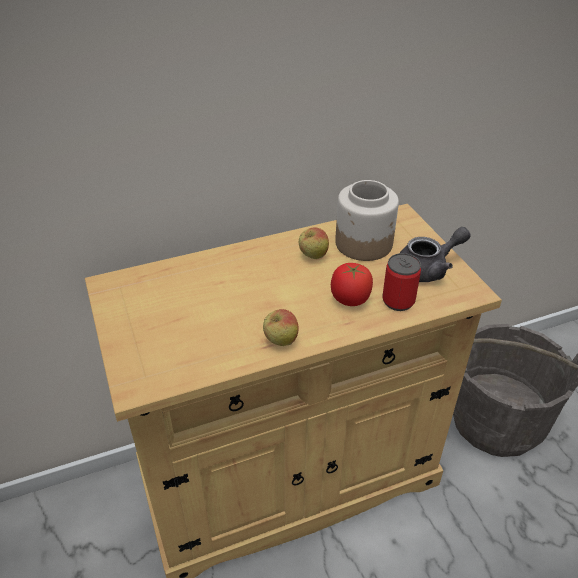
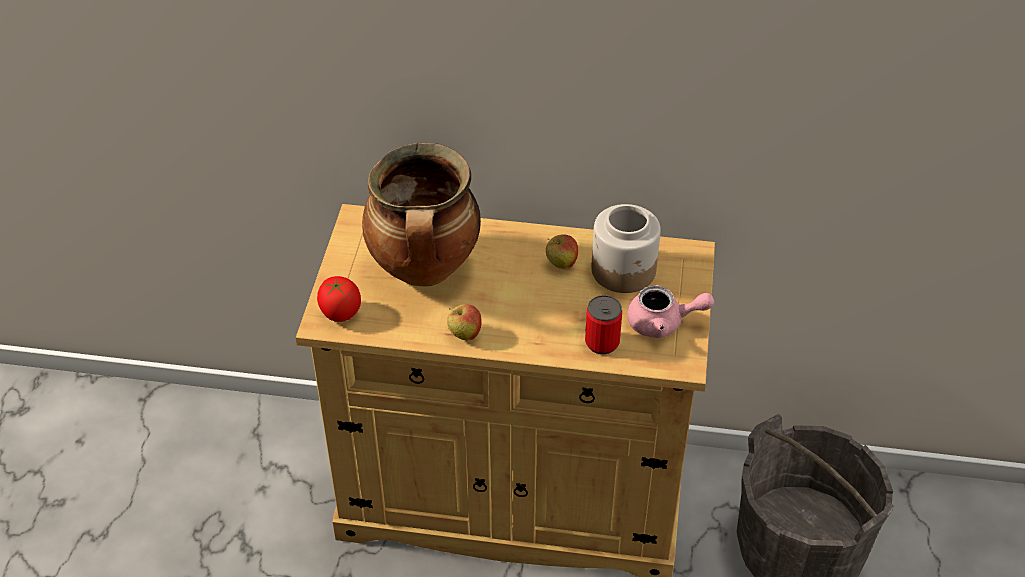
camera: 30 degrees right, 5 degrees up
tomato [331,263,373,306] -> tomato moved to [317,276,361,322]
grey teapot [400,227,471,282] -> pink teapot [627,285,714,338]
none -> cooking pot [362,143,481,287]

